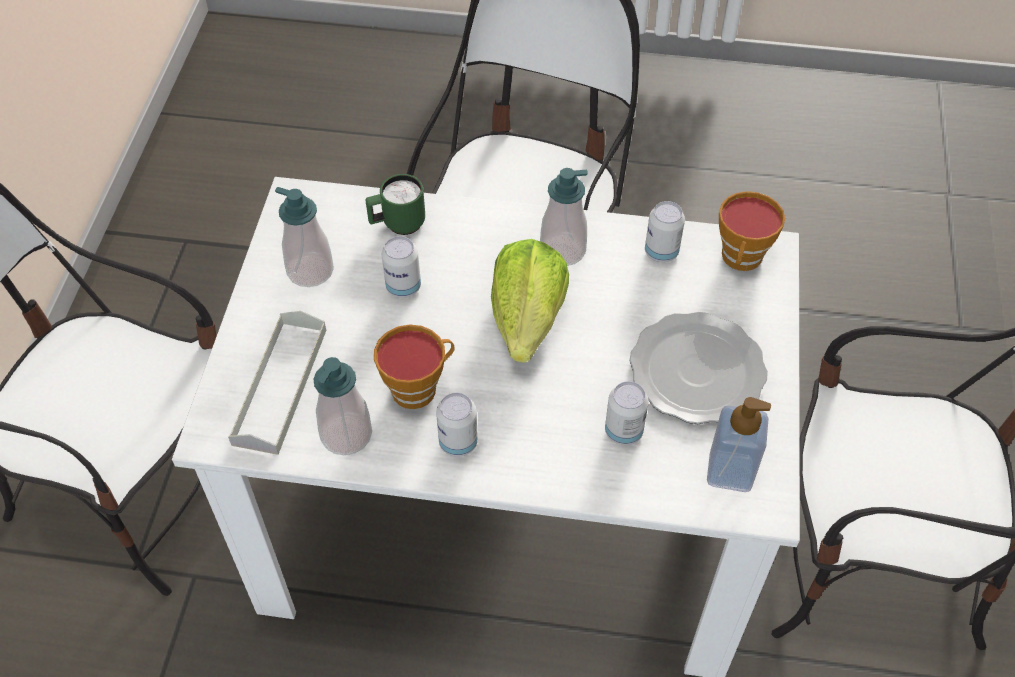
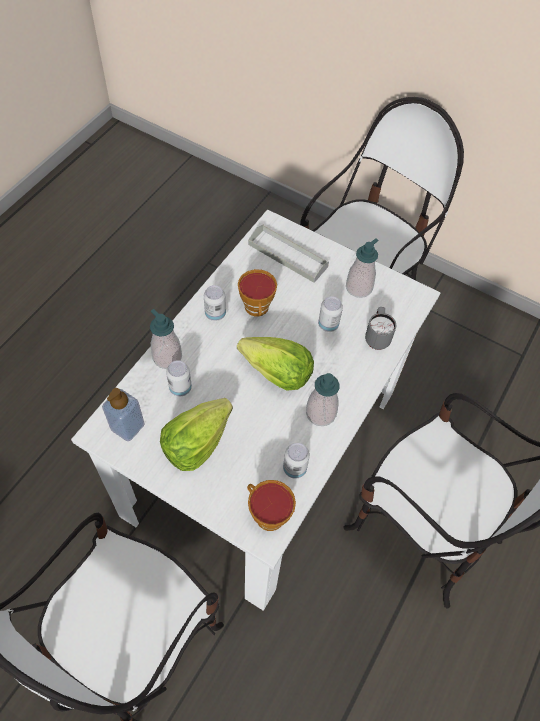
camera: 110 degrees right, 5 degrees up
soap dispenser [313,357,372,455] -> soap dispenser moved to [150,309,182,369]
green mug [365,174,425,235] -> grey mug [365,307,396,350]
plate [629,312,768,424] -> lettuce [160,398,233,471]

